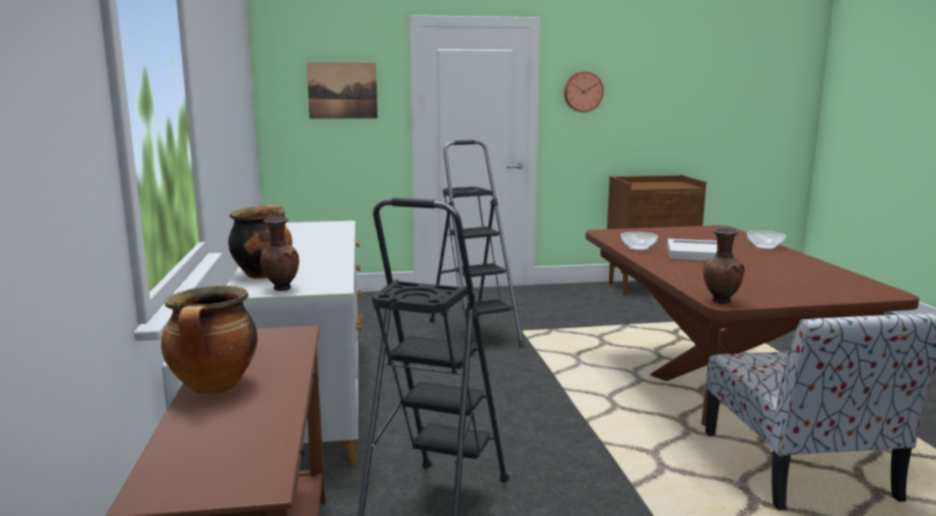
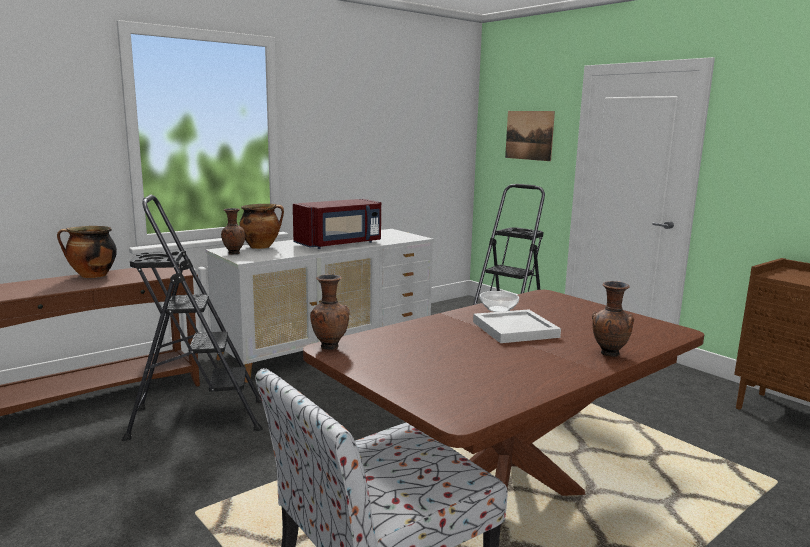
camera: 60 degrees right, 0 degrees up
wall clock [564,71,604,112] -> none
bowl [747,231,786,249] -> brown vase [592,281,634,357]
none -> red microwave [293,199,381,249]

